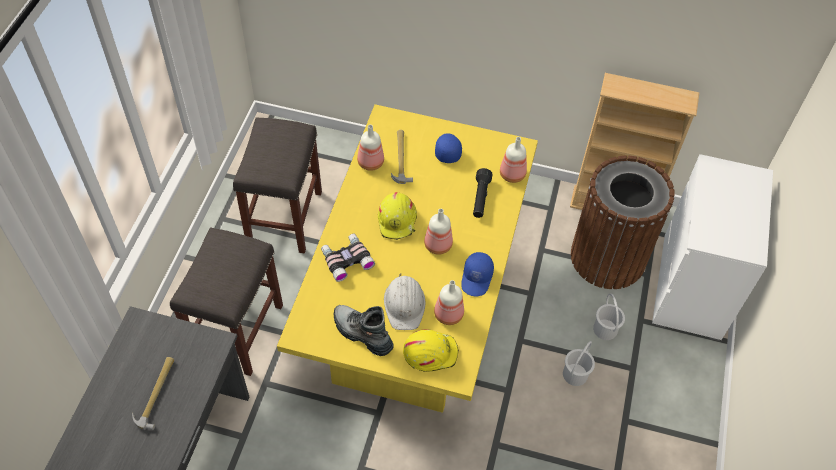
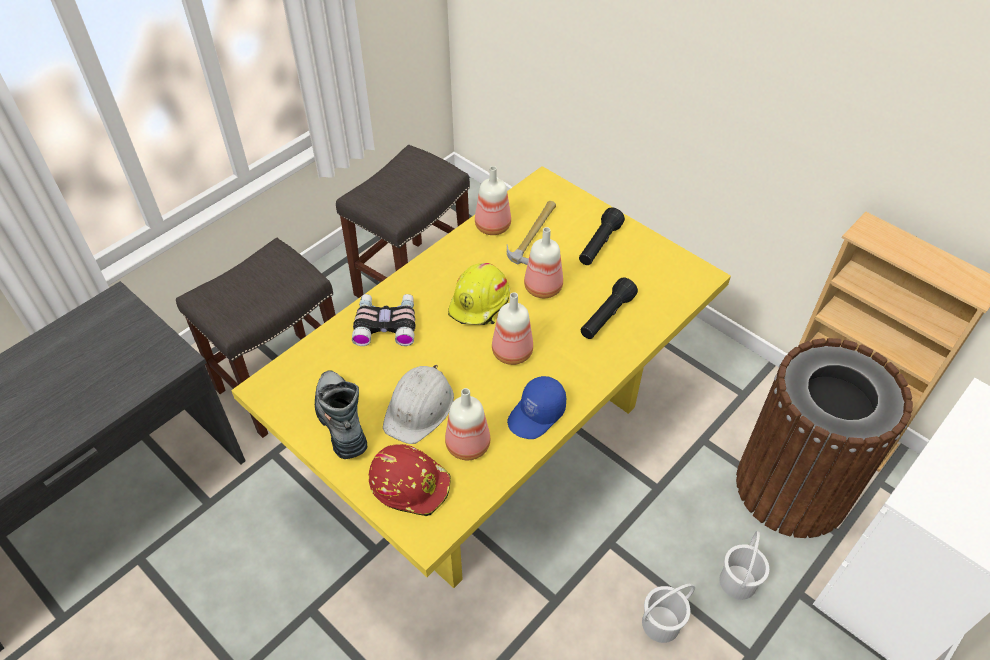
camera: 30 degrees right, 5 degrees down
hammer [132,357,174,430] -> none
yellow hard hat [403,329,459,372] -> red hard hat [369,444,451,516]
blue cap [435,133,462,163] -> black flashlight [579,207,625,265]
bottle [500,137,527,183] -> bottle moved to [524,227,563,298]

